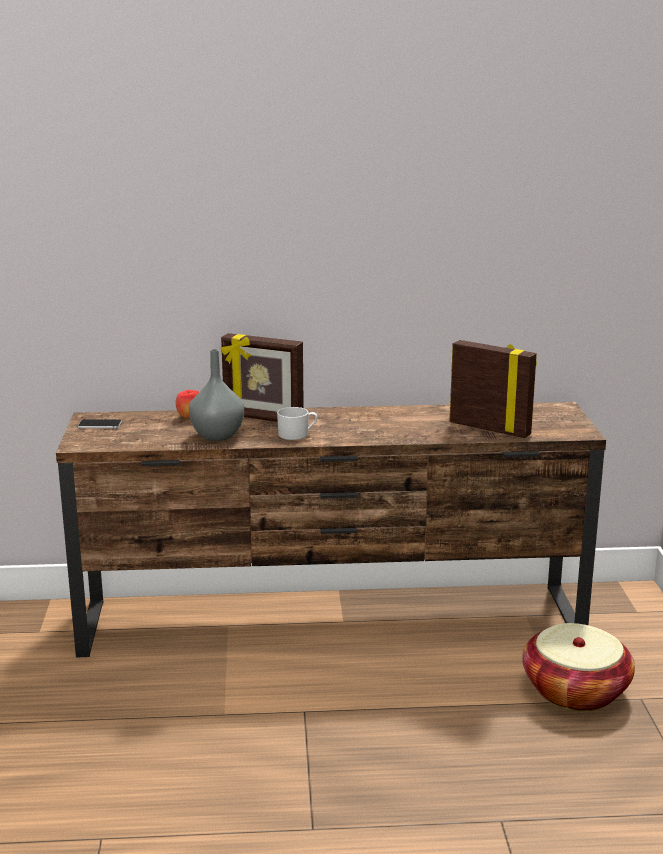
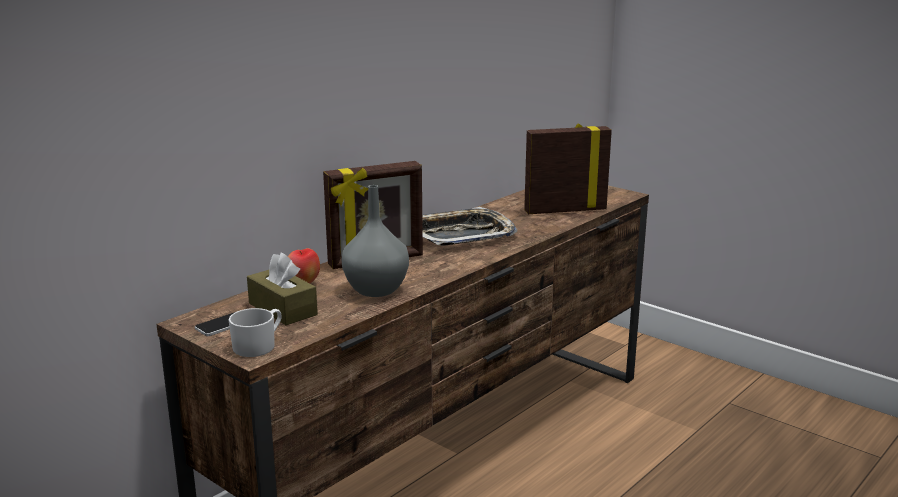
camera: 45 degrees left, 0 degrees up
white mug [277,407,317,440] -> white mug moved to [229,308,282,357]
basket [522,623,635,711] -> none
none -> brown tissue box [247,252,318,325]
none -> tray [422,207,517,245]

